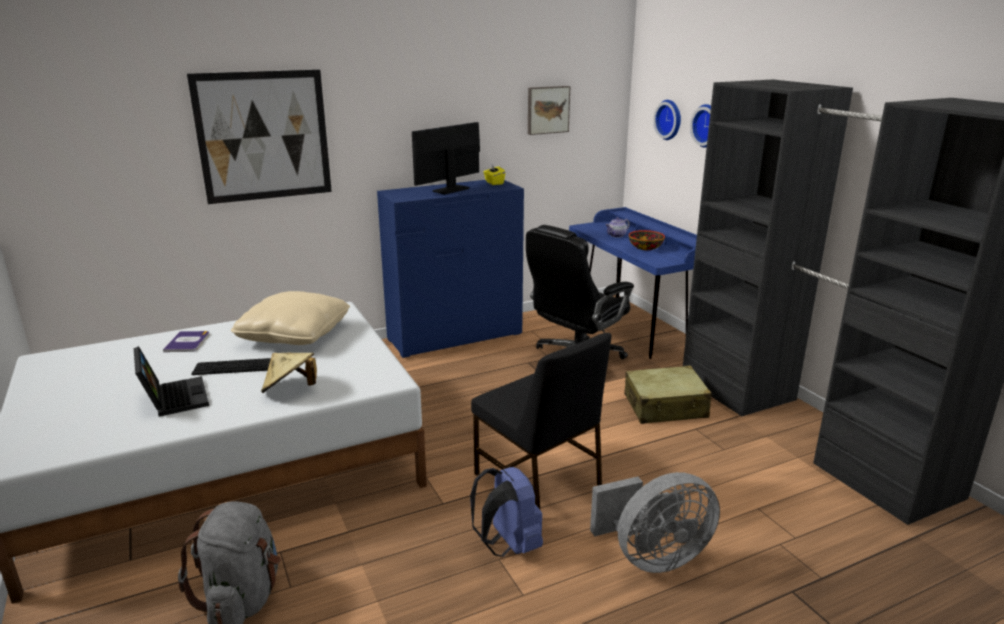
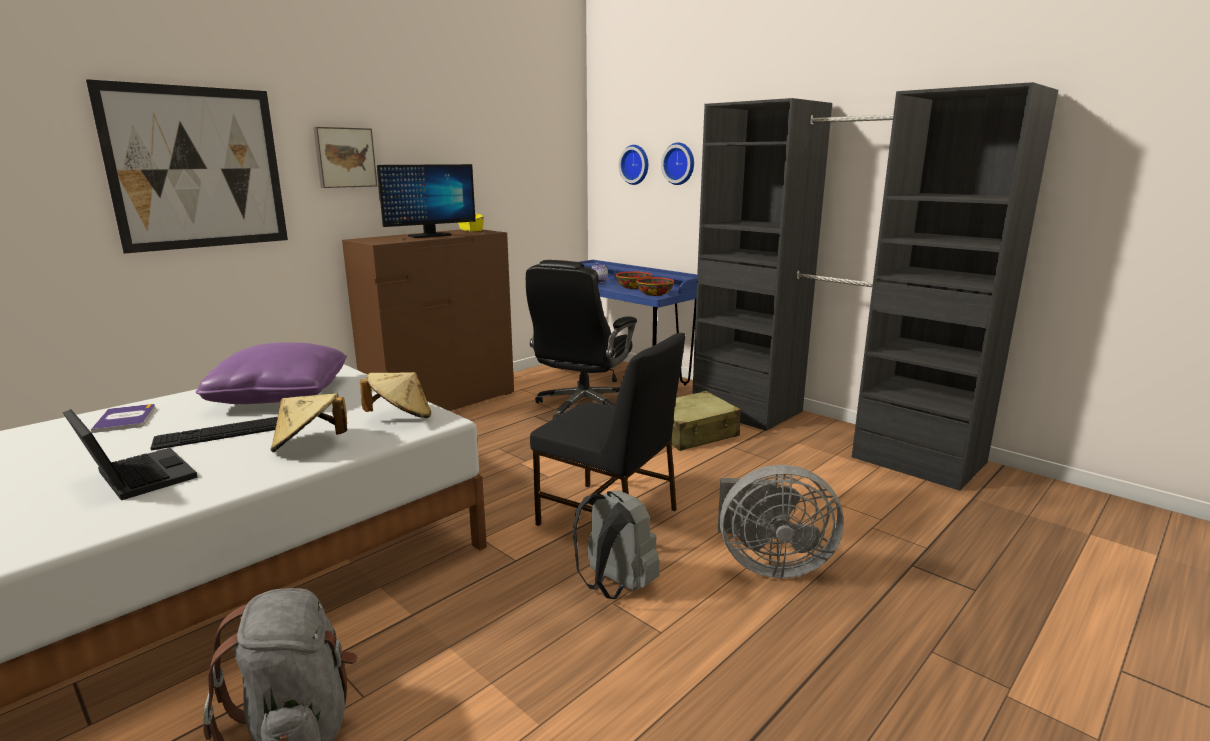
camera: 20 degrees left, 5 degrees down
beige pillow [231,291,350,345] -> purple pillow [196,342,347,404]
blue dresser [377,180,524,358] -> brown dresser [342,229,514,411]
monitor [412,122,480,194] -> monitor turned 150 degrees counterclockwise [377,164,476,238]
blue backpack [470,467,543,557] -> grey backpack [573,491,660,599]
picture [528,86,570,135] -> picture moved to [313,127,377,188]
grey fan [590,472,720,573] -> grey fan turned 45 degrees clockwise [718,465,844,578]
none -> beige hat [360,372,431,418]
none -> bowl [636,277,674,296]

